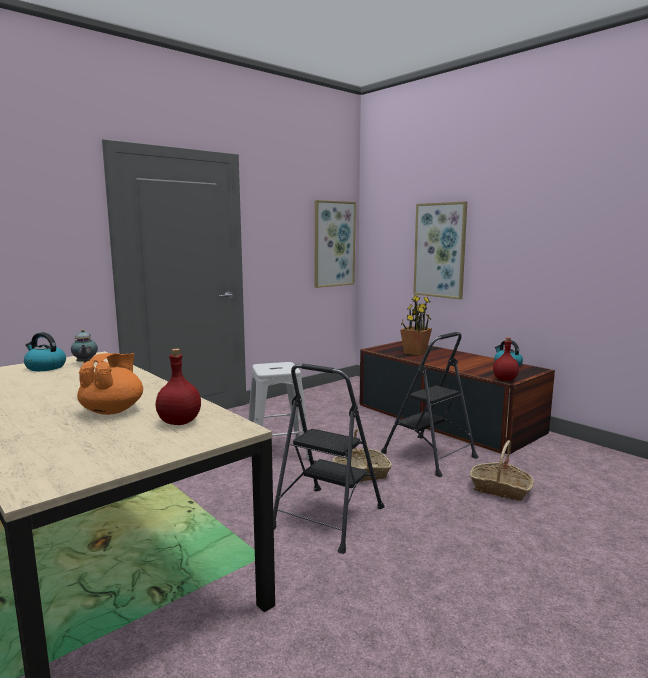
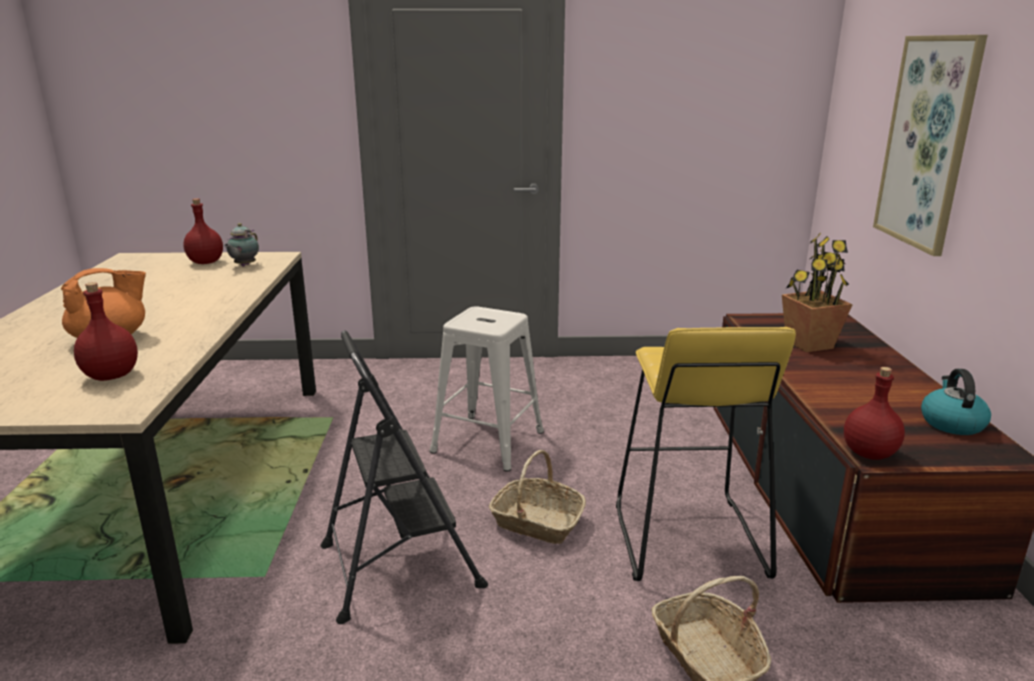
camera: 40 degrees right, 10 degrees up
kettle [24,332,66,371] -> red bottle [183,198,223,264]
picture [314,200,356,288] -> none
black step ladder [381,332,478,477] -> yellow stool [616,327,796,581]

